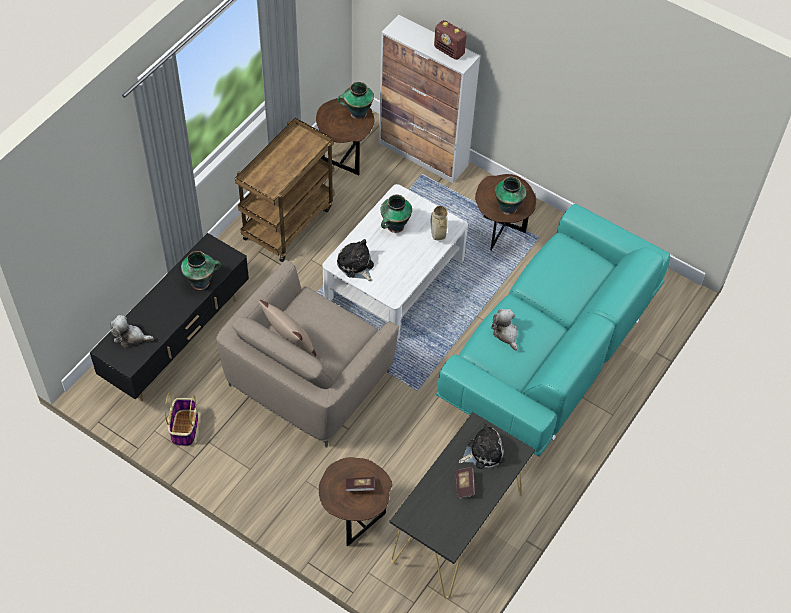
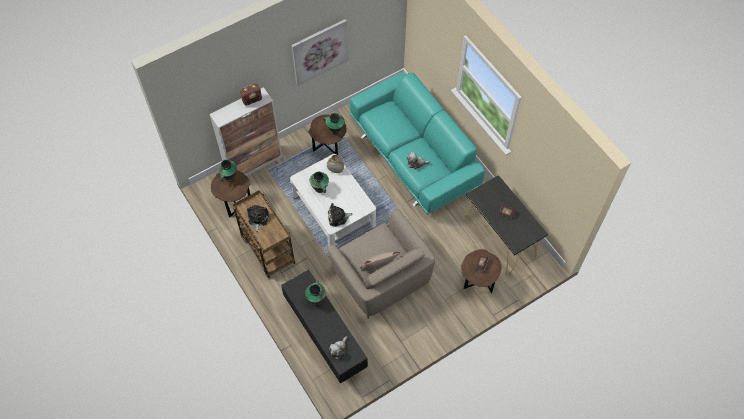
camera: 65 degrees left, 5 degrees up
basket [165,393,198,446] -> none
plush toy [459,424,505,469] -> plush toy moved to [247,205,269,232]
none -> picture [292,19,348,86]

